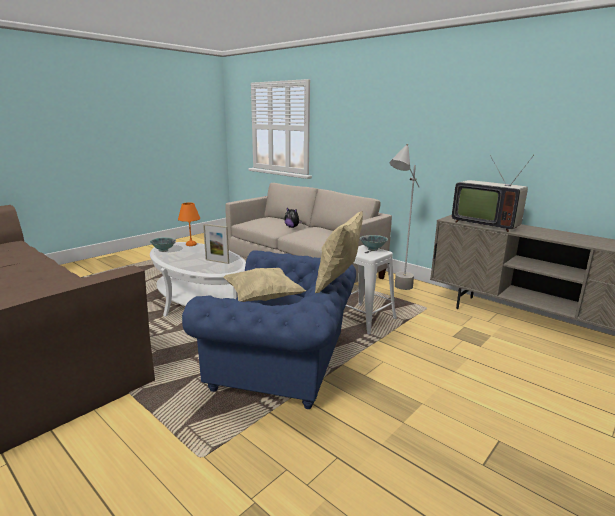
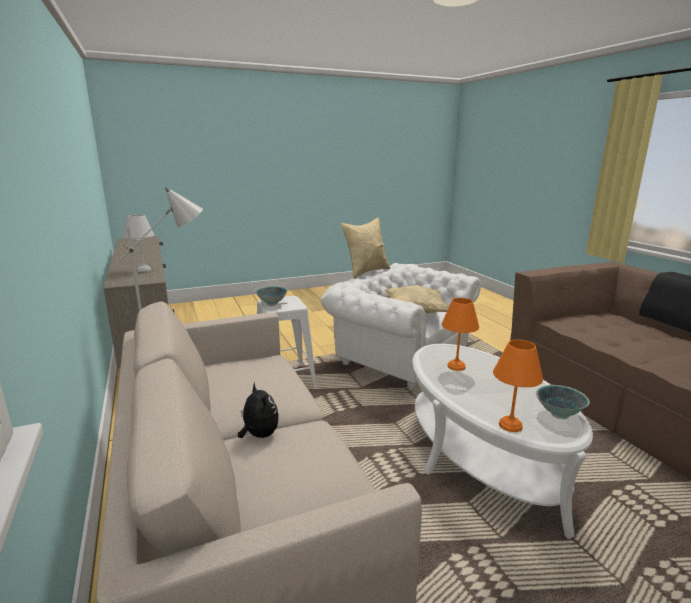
camera: 155 degrees left, 0 degrees up
blue armchair [182,250,356,409] -> white armchair [320,263,481,390]
picture frame [203,224,229,264] -> orange table lamp [442,298,479,371]
television [452,155,534,232] -> white table lamp [123,214,154,272]

